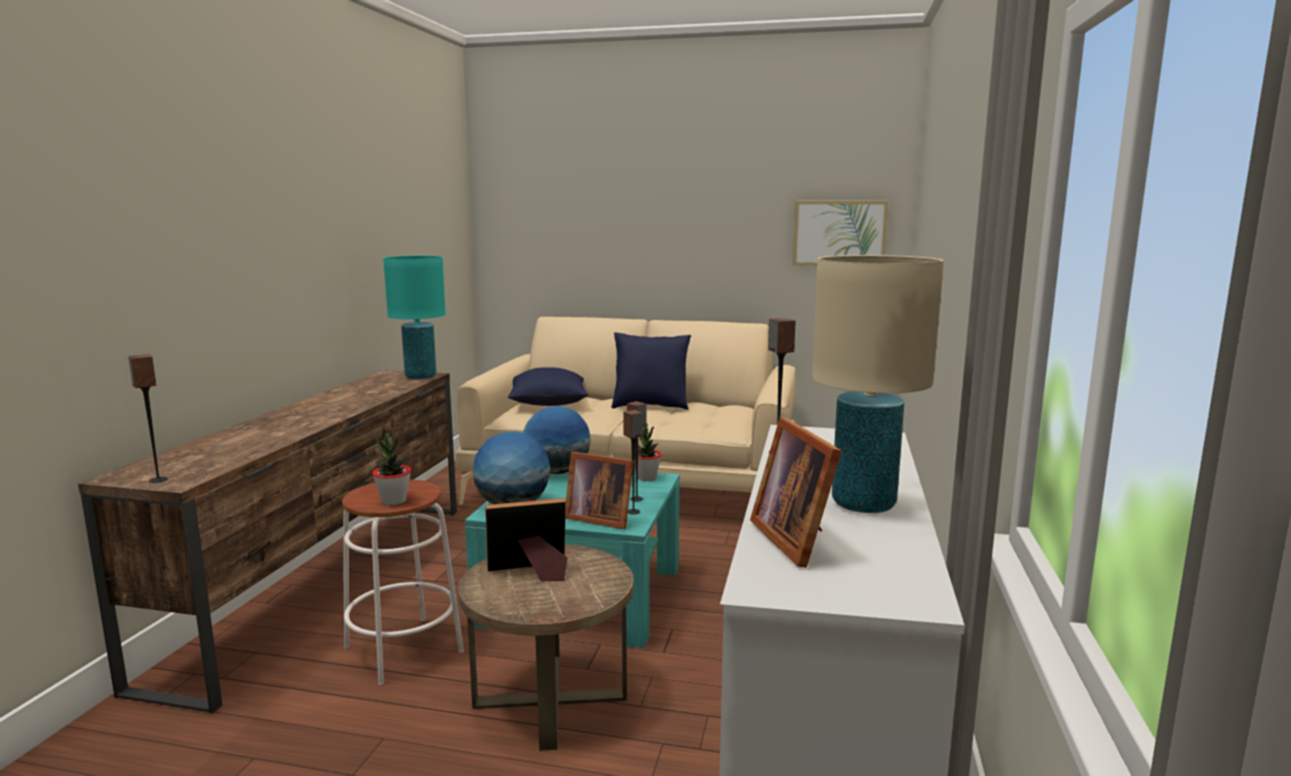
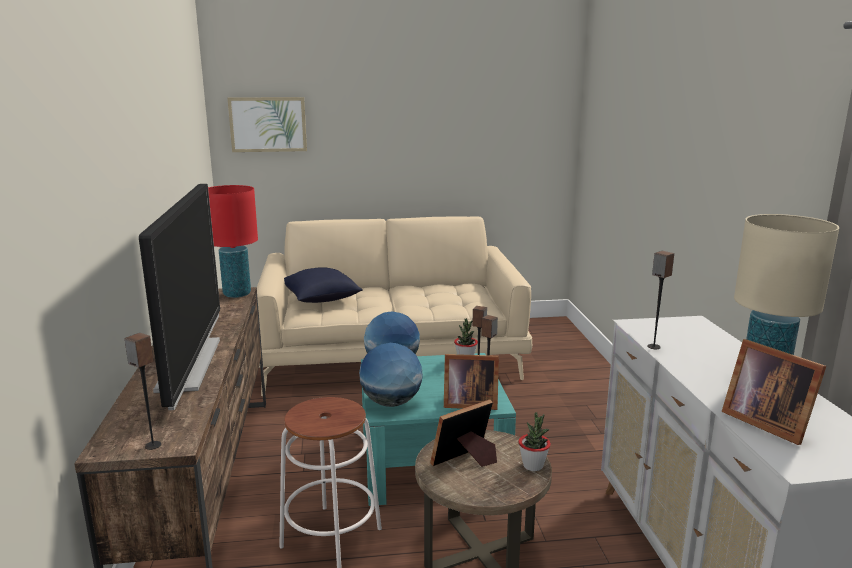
camera: 20 degrees left, 5 degrees up
potted plant [372,433,411,505] -> potted plant moved to [518,412,551,471]
turquoise table lamp [383,255,446,380] -> red table lamp [208,185,258,298]
blue pillow [611,332,691,410] -> none
picture [793,201,889,266] -> picture moved to [227,97,307,152]
none -> television [139,184,220,410]

